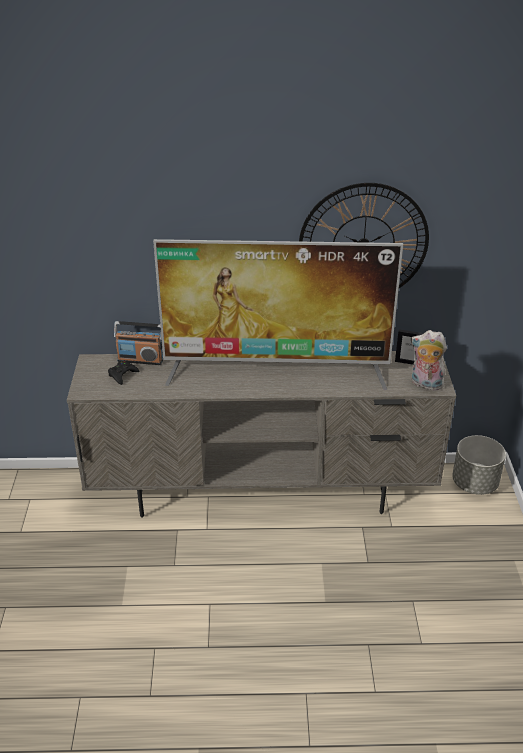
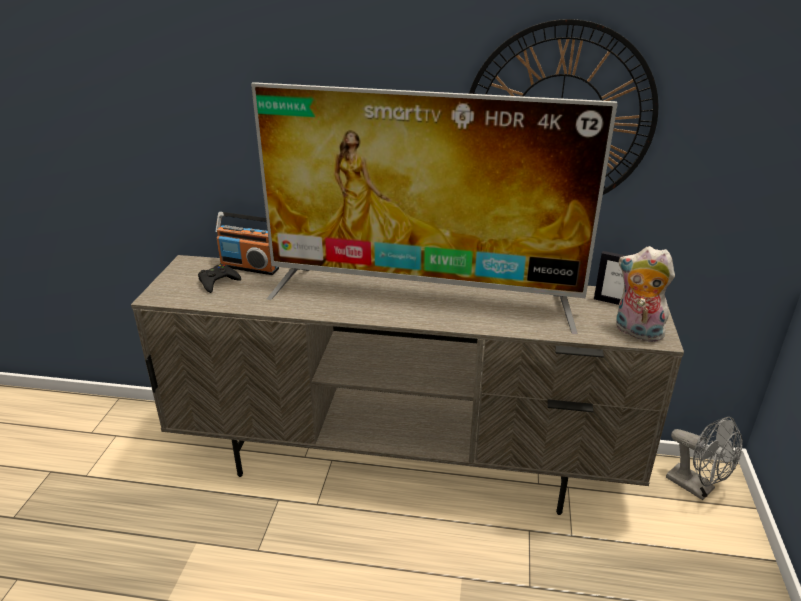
camera: 10 degrees right, 5 degrees down
grey planter [452,435,506,495] -> grey fan [666,417,743,500]

